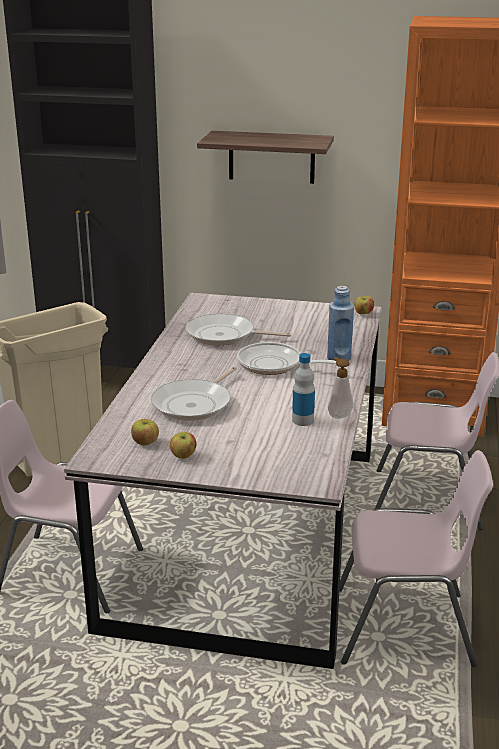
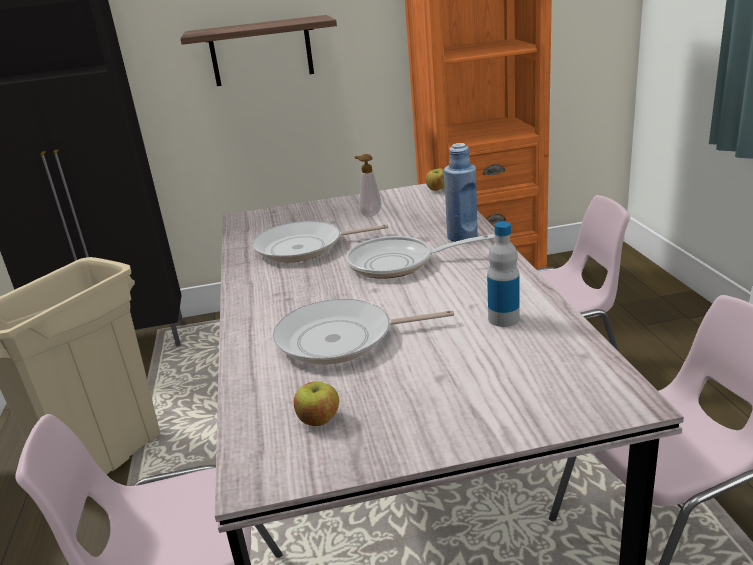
camera: 20 degrees left, 0 degrees up
frying pan [151,367,237,421] -> frying pan turned 75 degrees clockwise [273,299,454,365]
apple [170,432,197,459] -> none
soap dispenser [328,357,353,419] -> soap dispenser moved to [354,154,382,217]

